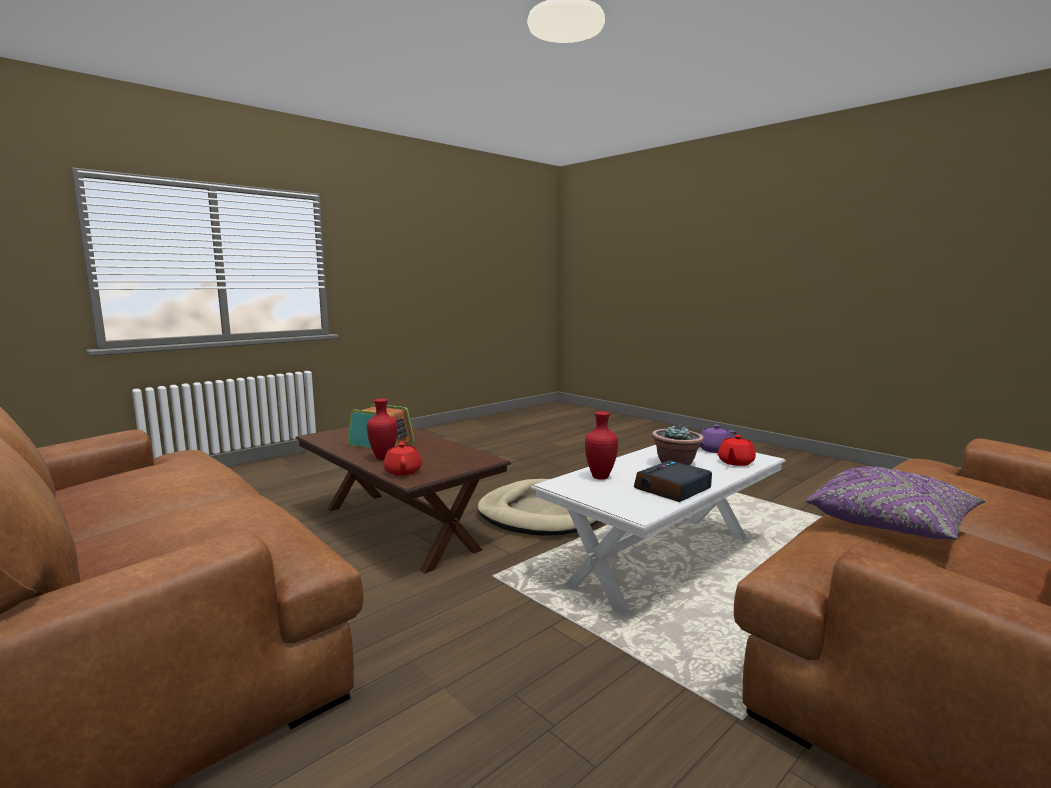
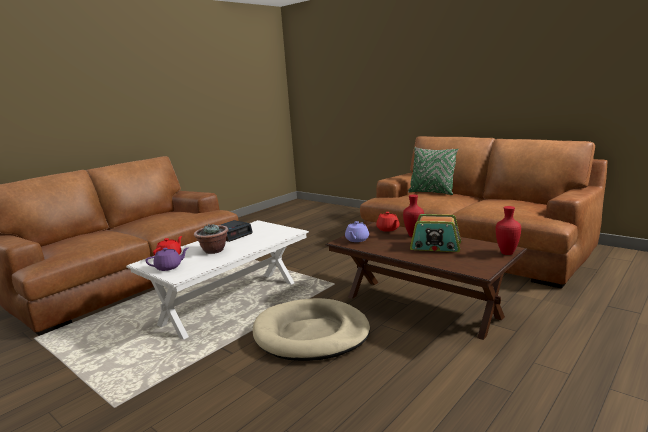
camera: 175 degrees right, 5 degrees up
red vase [585,411,618,480] -> red vase moved to [496,206,521,255]
purple pillow [806,466,986,540] -> none
none -> purple teapot [345,221,369,242]
none -> green pillow [408,147,458,195]

